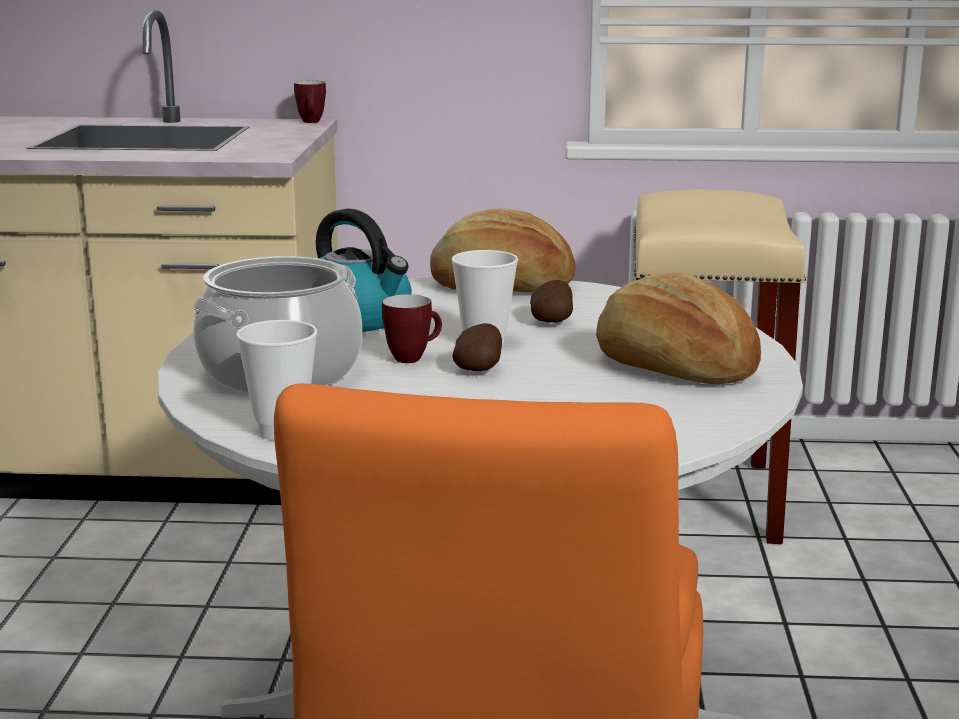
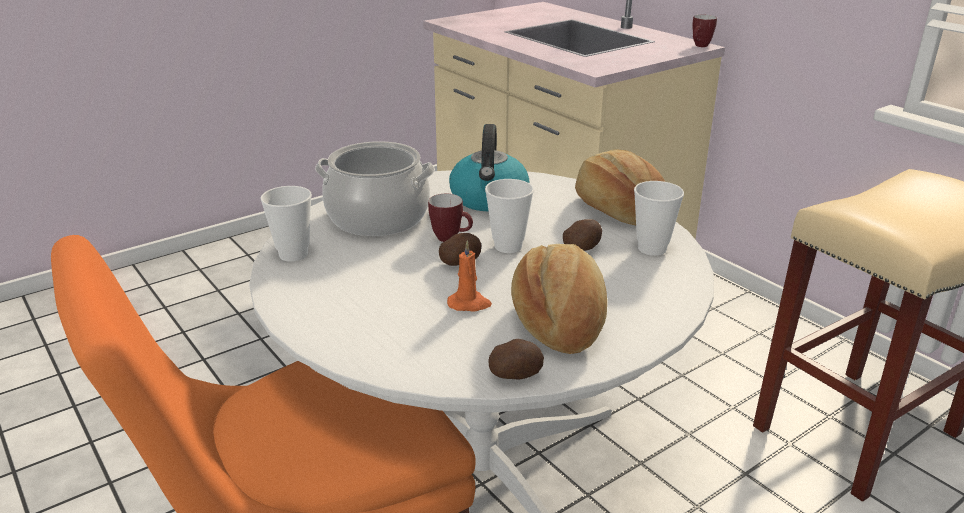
camera: 50 degrees right, 10 degrees up
none -> orange candle [447,240,492,312]
none -> potato [489,339,544,380]
none -> cup [634,181,684,256]

